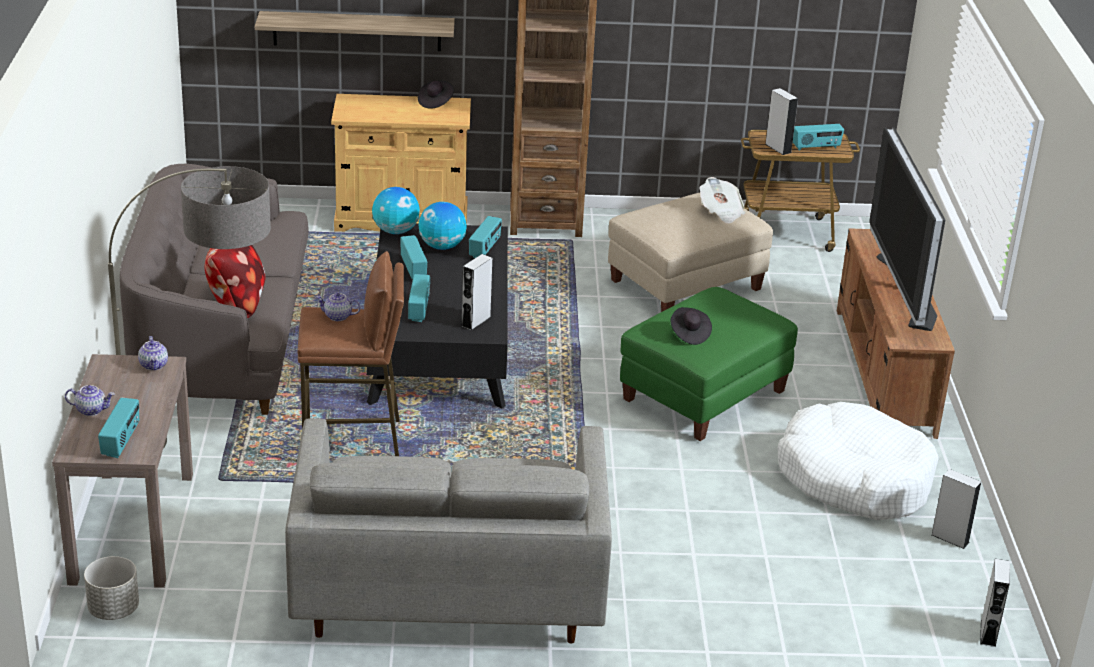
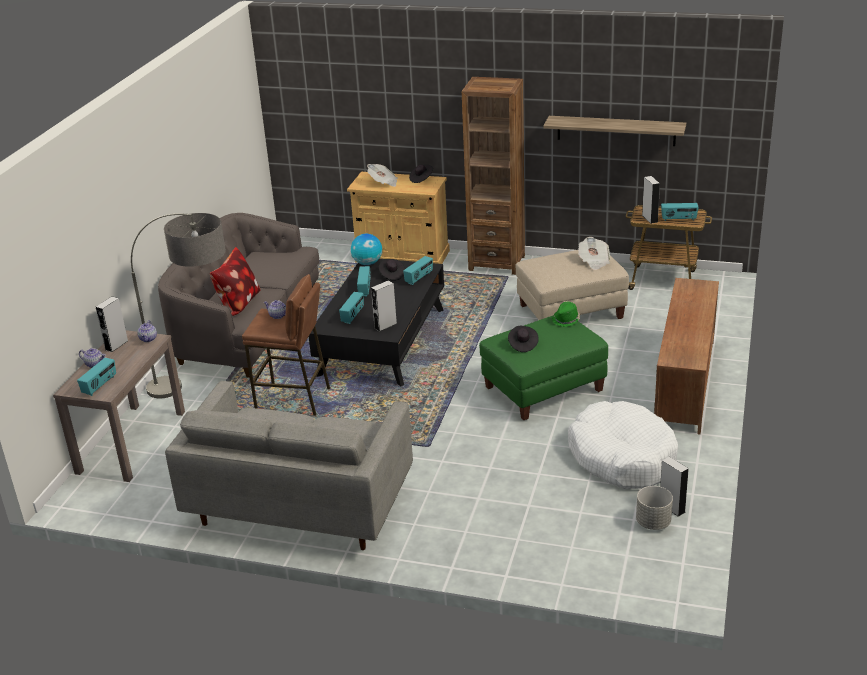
camera: 20 degrees right, 0 degrees up
grey planter [84,556,139,620] -> grey planter moved to [636,486,673,530]
shelf [255,11,455,51] -> shelf moved to [543,116,686,146]
globe [419,202,467,250] -> black hat [379,259,405,281]
television [869,128,945,331] -> none
grey speaker [980,559,1010,647] -> grey speaker moved to [96,297,128,352]
none -> newspaper [367,164,398,187]
none -> green hat [552,302,580,327]

